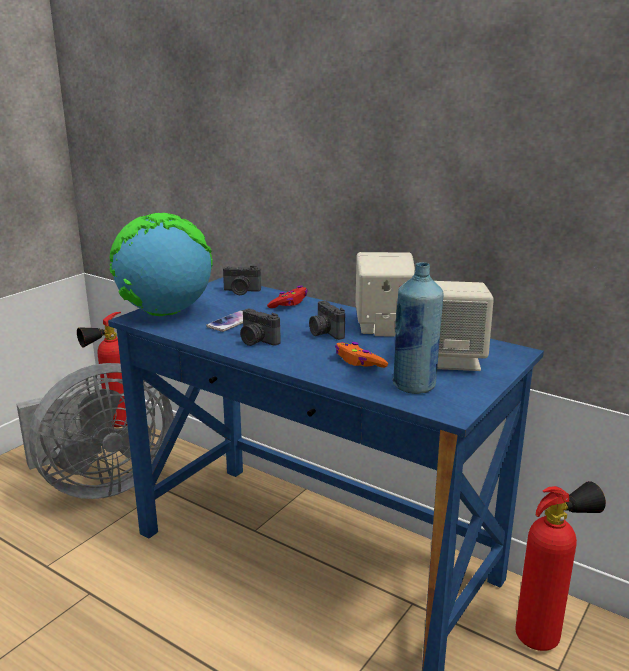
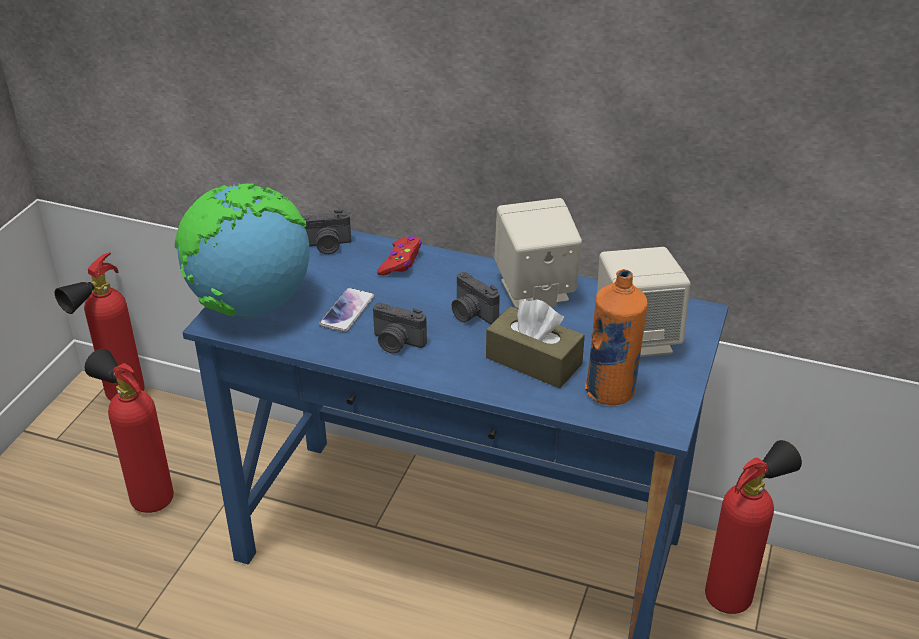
camera: 15 degrees left, 15 degrees up
grey fan [16,363,174,499] -> fire extinguisher [85,349,174,513]
orange game controller [335,342,388,368] -> brown tissue box [486,299,585,389]
blue bottle [392,262,444,394] -> orange bottle [585,269,648,405]

